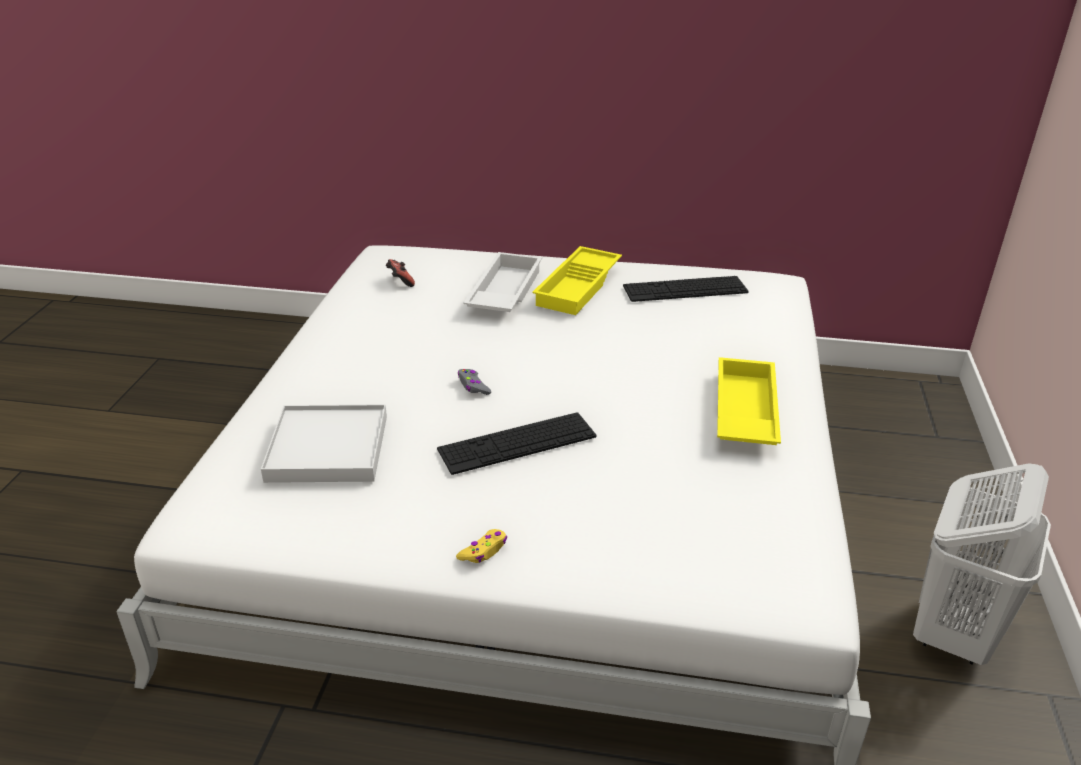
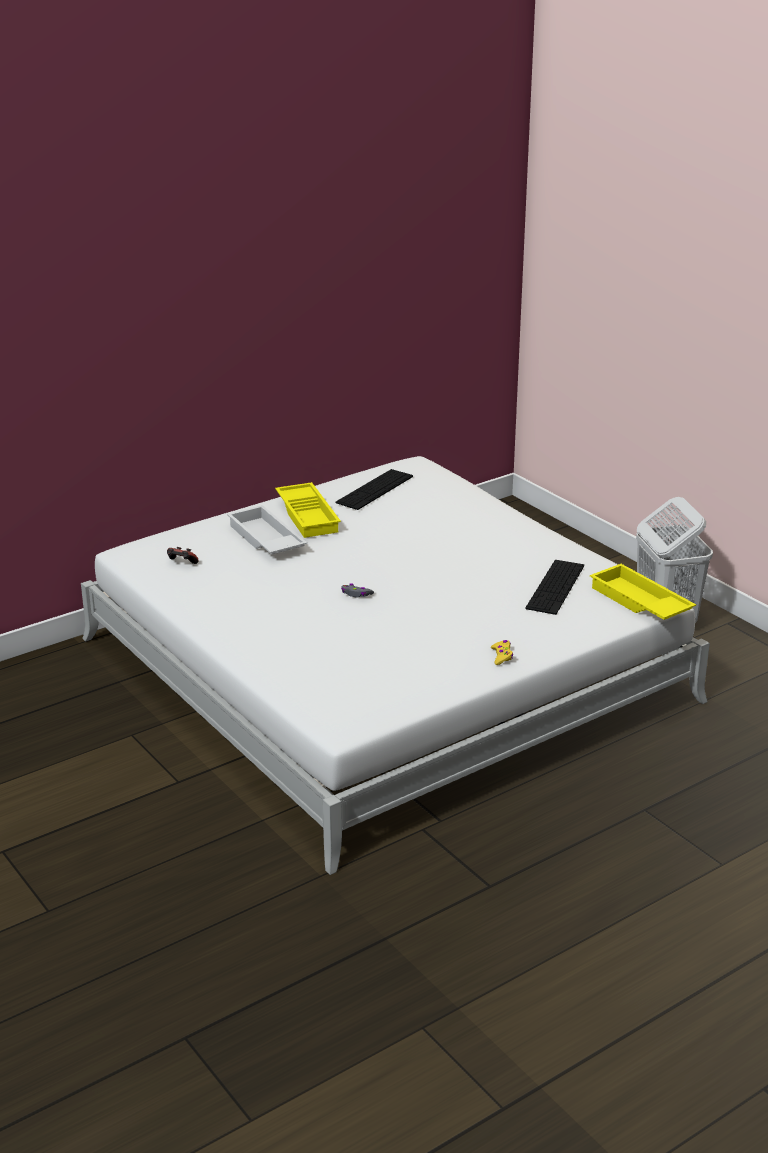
camera: 45 degrees left, 5 degrees down
white tray [261,404,387,483] -> none
keyboard [437,412,596,475] -> keyboard moved to [525,560,584,615]
yellow tray [717,357,781,445] -> yellow tray moved to [590,564,696,620]

